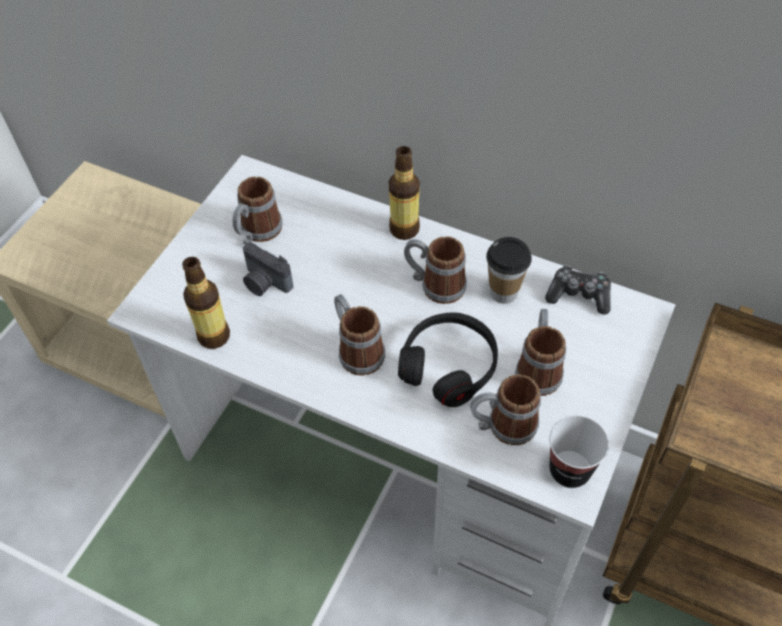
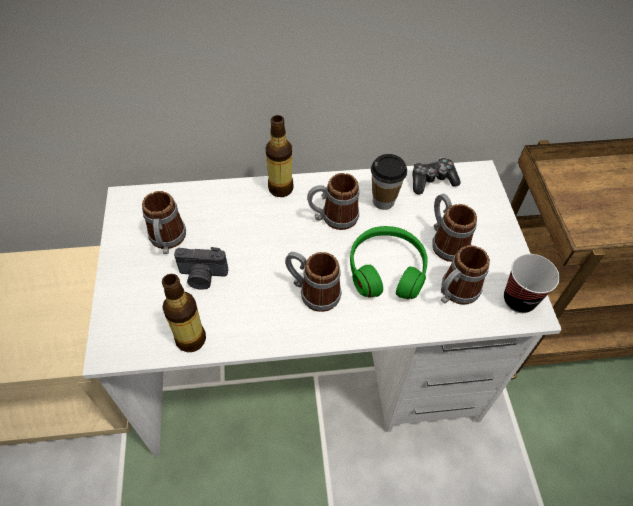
camera: 35 degrees left, 0 degrees up
black headphones [398,312,498,407] -> green headphones [350,226,427,299]

